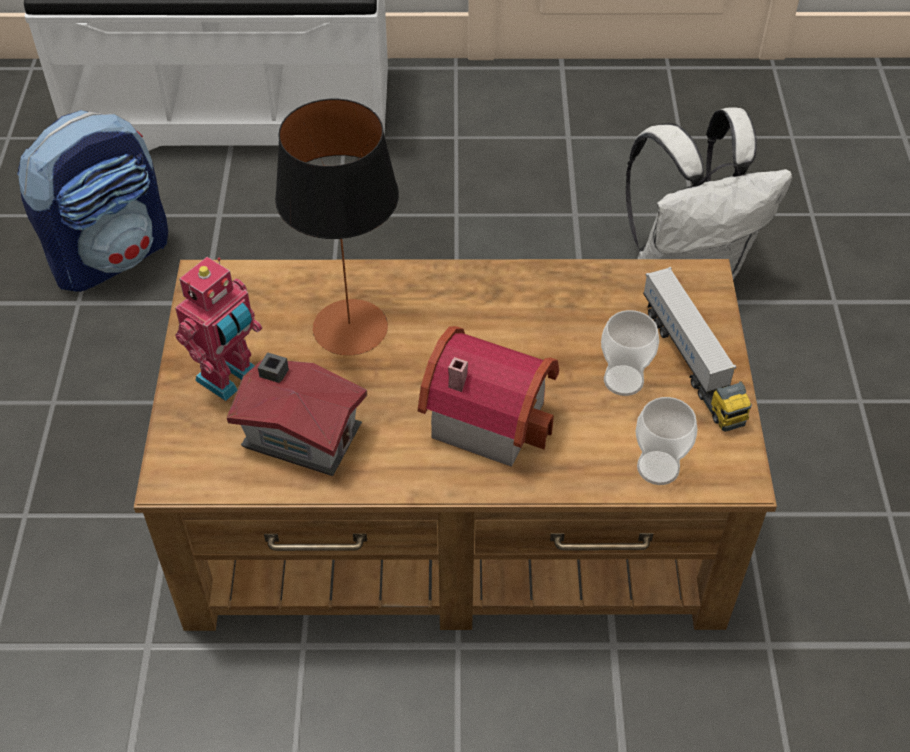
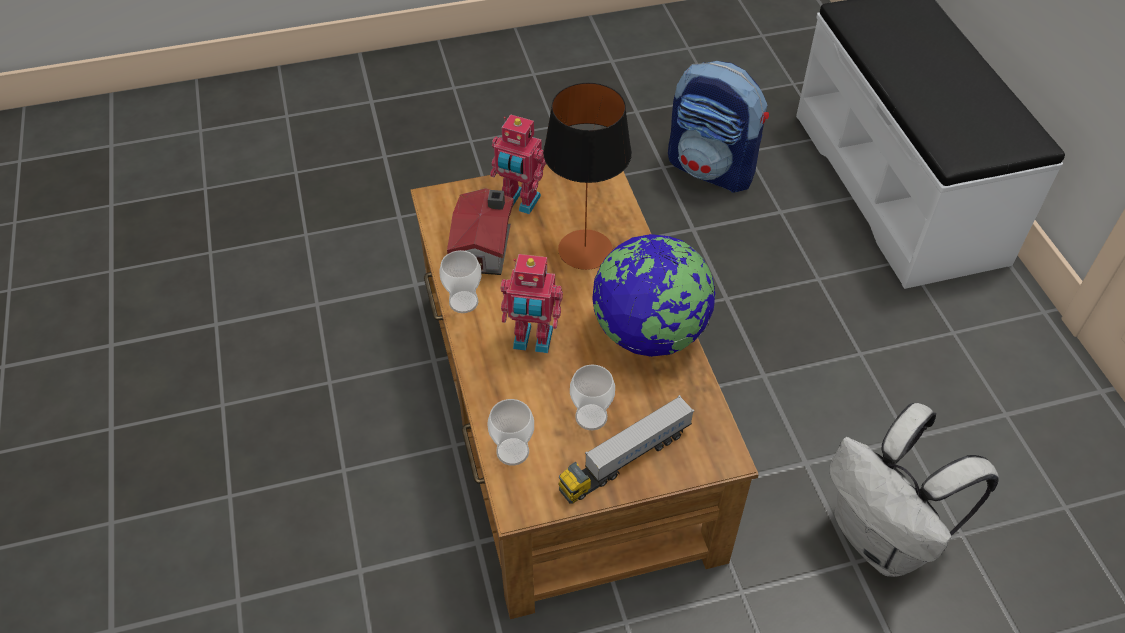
camera: 75 degrees right, 0 degrees up
toy house [418,326,559,467] -> toy robot [501,254,563,353]
none -> cup [439,250,481,313]
none -> globe [592,234,715,357]

